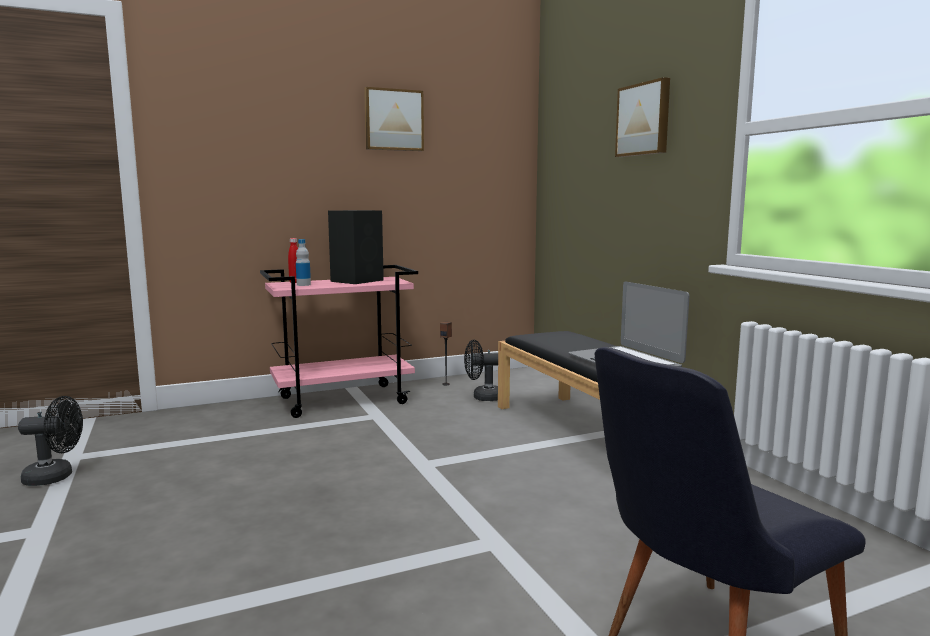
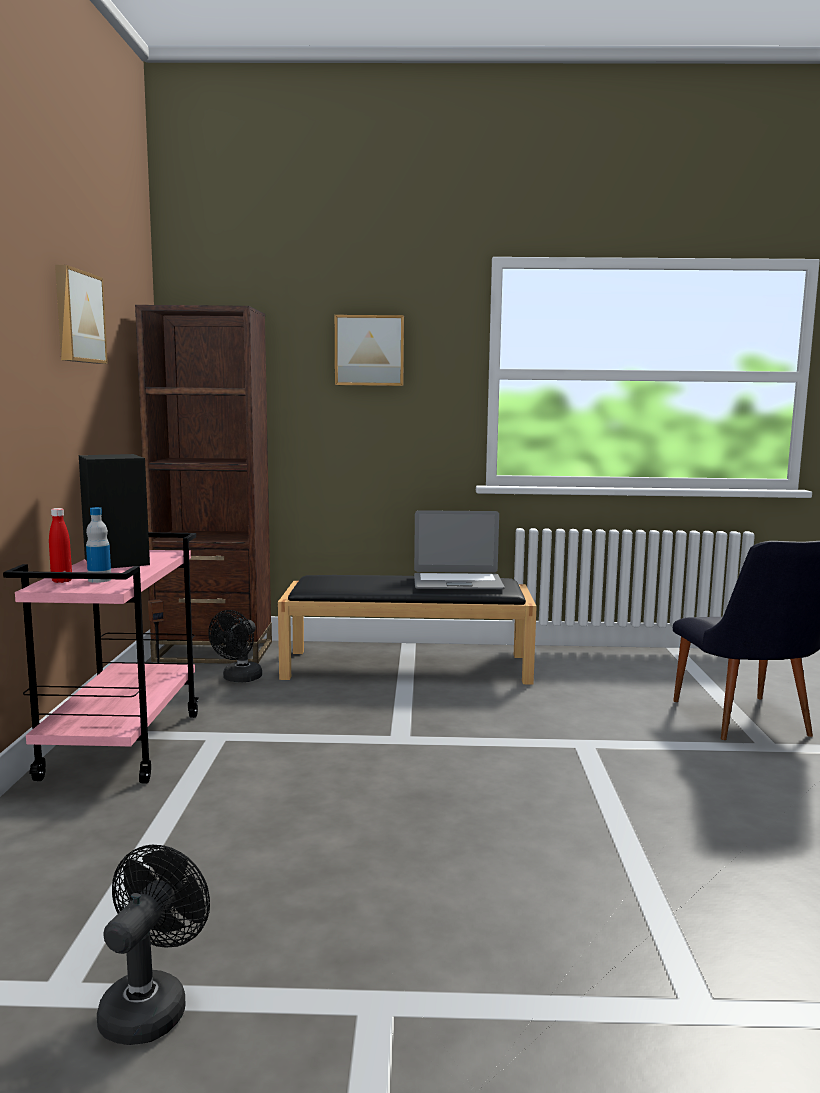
camera: 65 degrees left, 0 degrees up
none -> brown bookcase [135,305,272,664]

